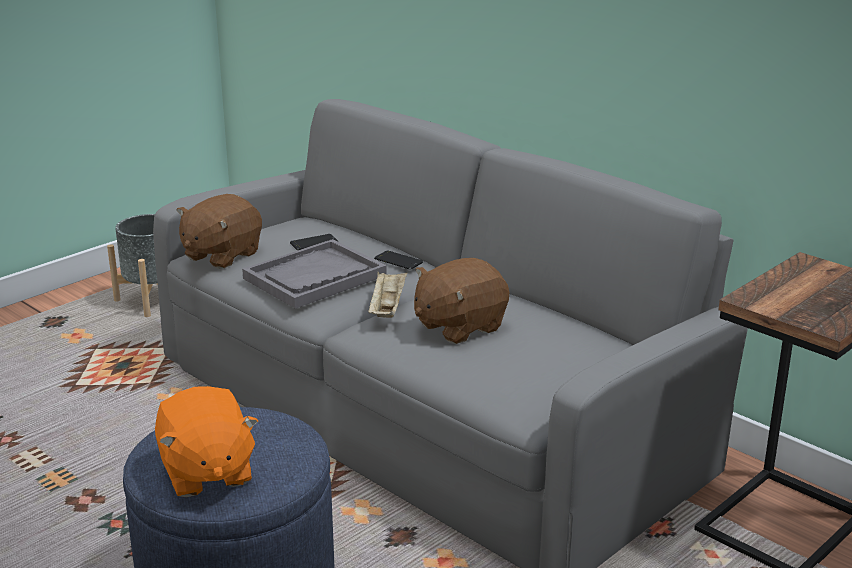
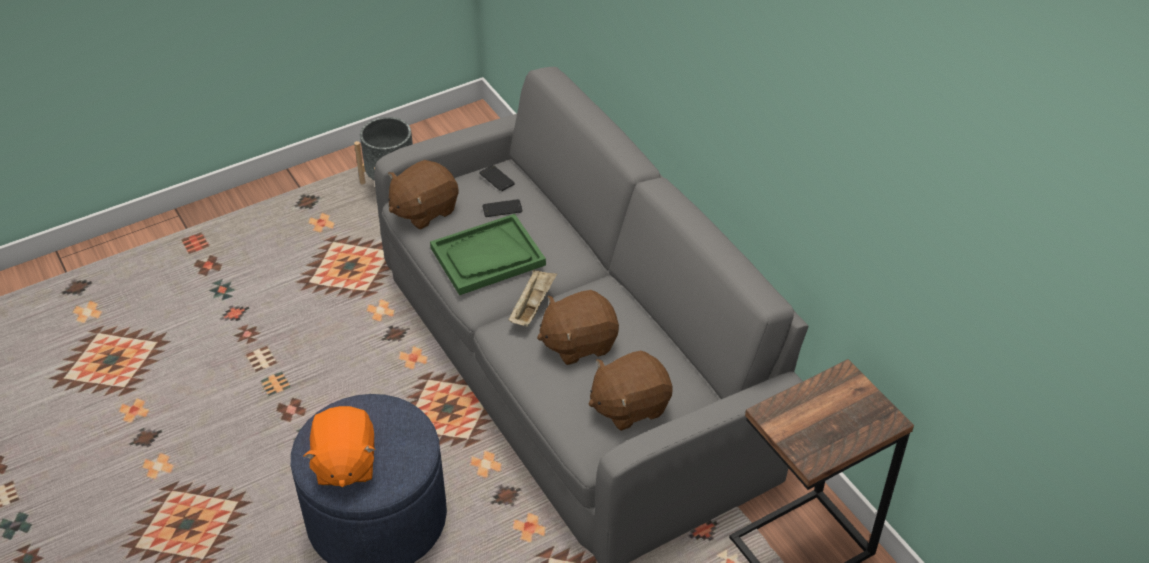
camera: 15 degrees right, 20 degrees up
grey tray [242,239,387,309] -> green tray [430,214,546,295]
phone [374,250,423,270] -> phone moved to [479,165,515,191]
none -> brown plush toy [589,351,672,431]

